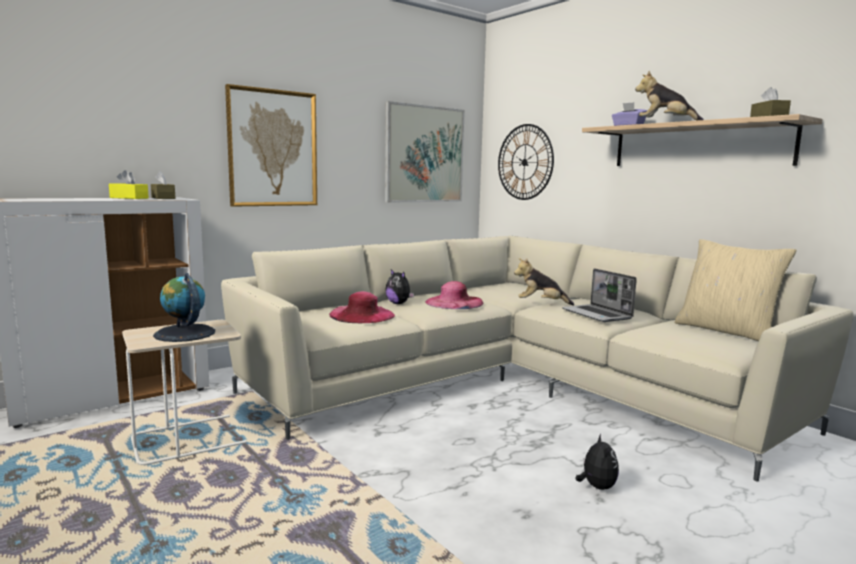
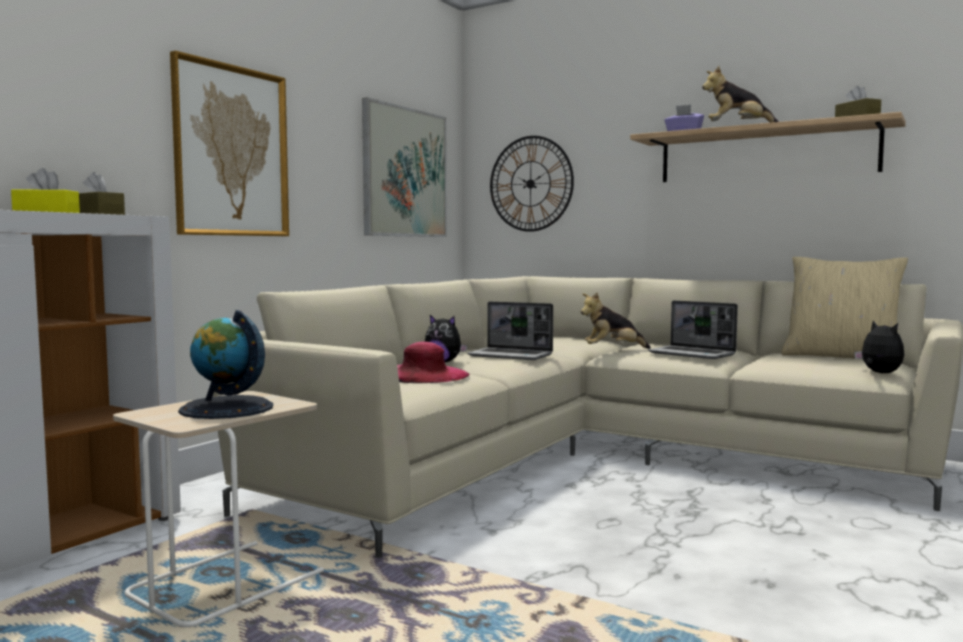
camera: 20 degrees left, 5 degrees down
pink hat [425,281,483,309] -> laptop [467,301,553,360]
plush toy [576,434,619,490] -> plush toy moved to [854,320,904,373]

